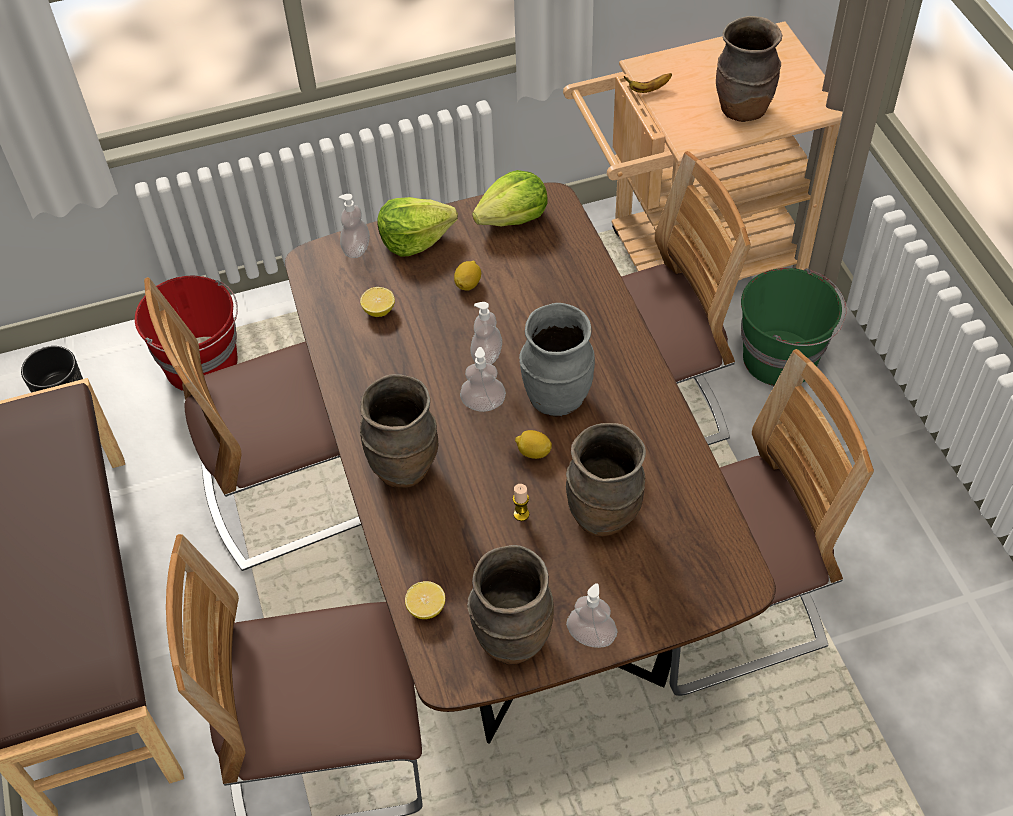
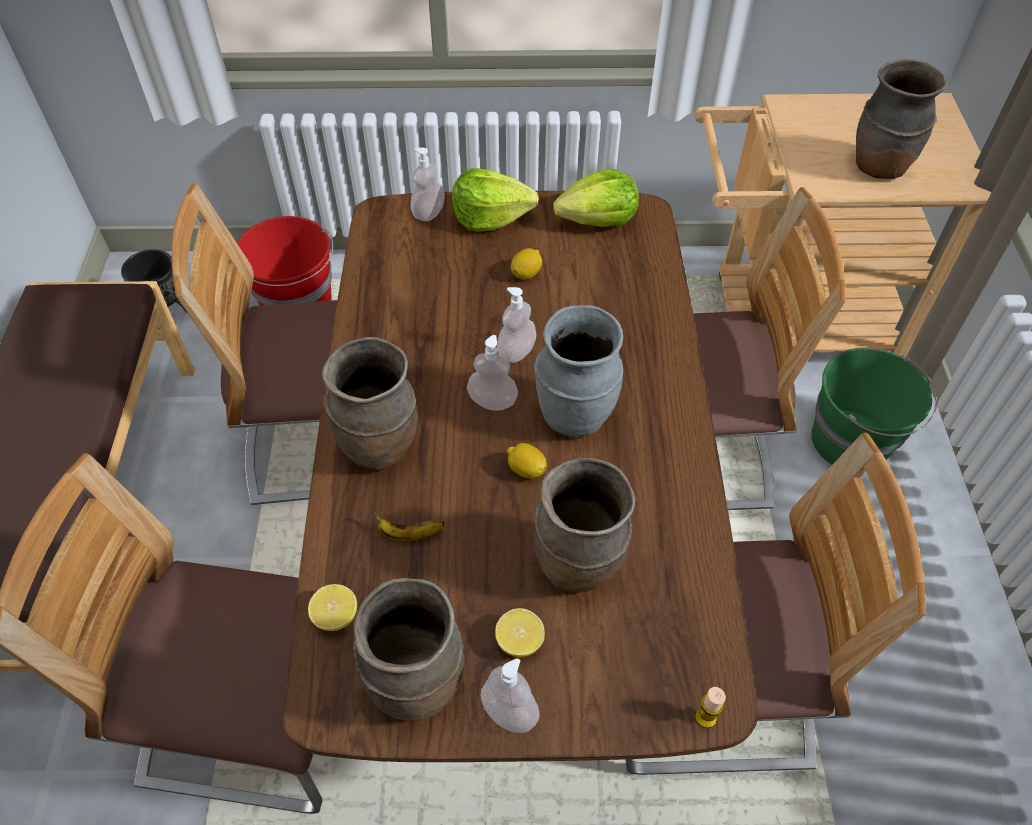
camera: 15 degrees right, 0 degrees up
lemon [360,287,395,317] -> lemon moved to [495,608,545,657]
candle [513,484,529,521] -> candle moved to [695,687,726,728]
banana [624,73,672,93] -> banana moved to [371,510,444,541]

